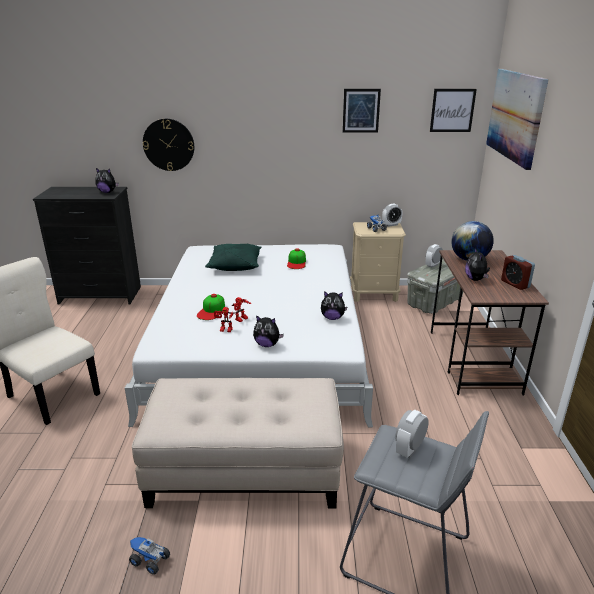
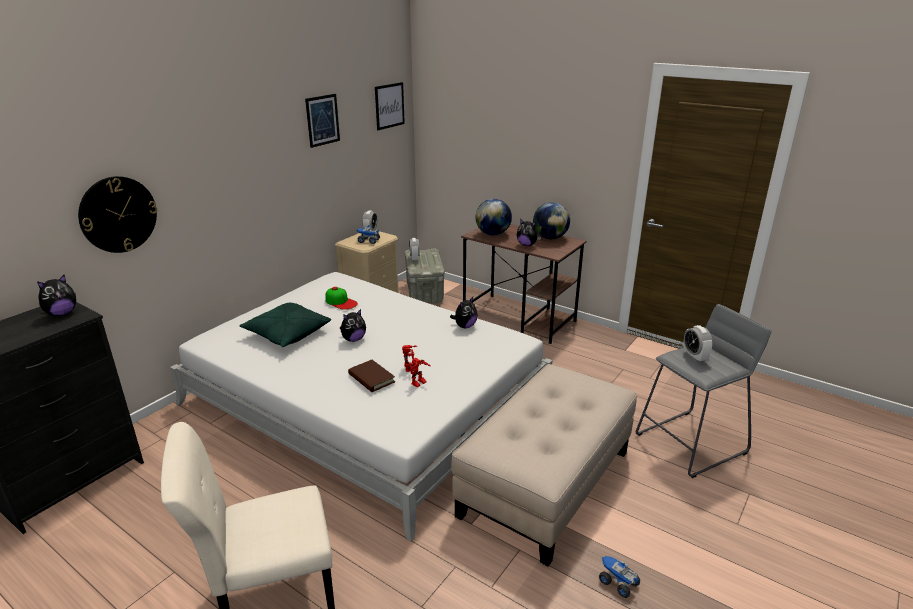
camera: 55 degrees left, 0 degrees up
toy truck [129,537,170,575] -> toy truck turned 75 degrees clockwise [599,556,640,598]
cap [197,294,225,320] -> brown book [348,360,395,392]
plush toy [253,315,284,347] -> plush toy moved to [340,309,366,342]
picture [486,69,549,170] -> none
alarm clock [501,255,535,290] -> globe [533,202,570,239]

